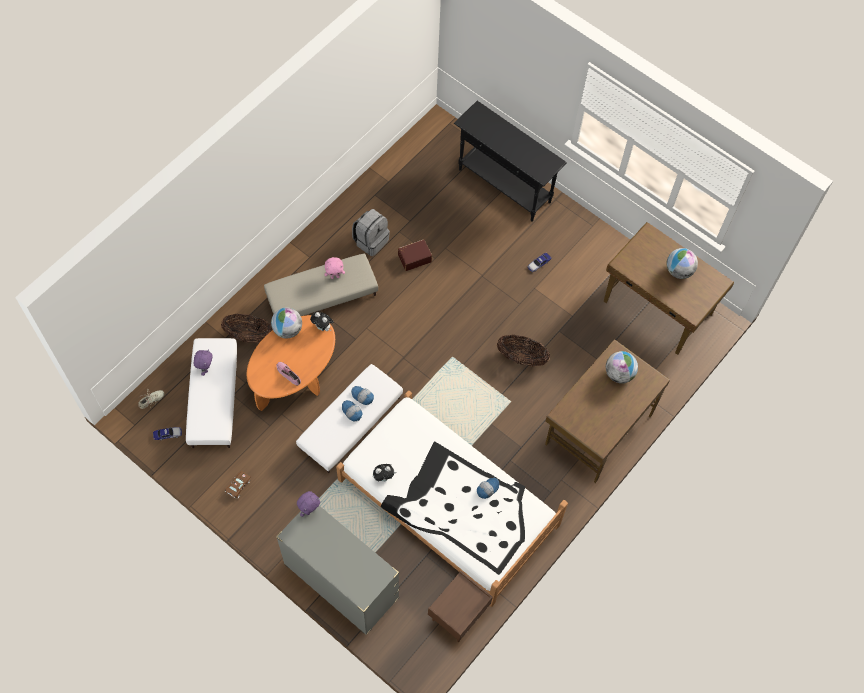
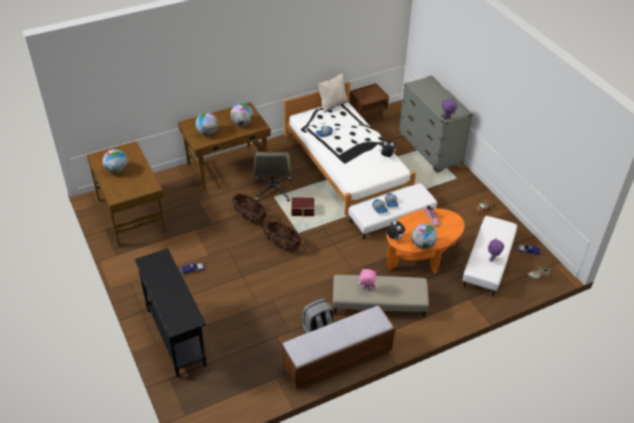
camera: 155 degrees left, 20 degrees down
basket [221,314,273,343] -> basket moved to [263,221,301,250]
brown storage box [398,239,432,271] -> brown storage box moved to [291,197,314,216]
none -> globe [230,103,253,126]
none -> grey office chair [254,152,291,201]
none -> bench [282,306,396,390]
none -> beige pillow [319,74,348,113]

